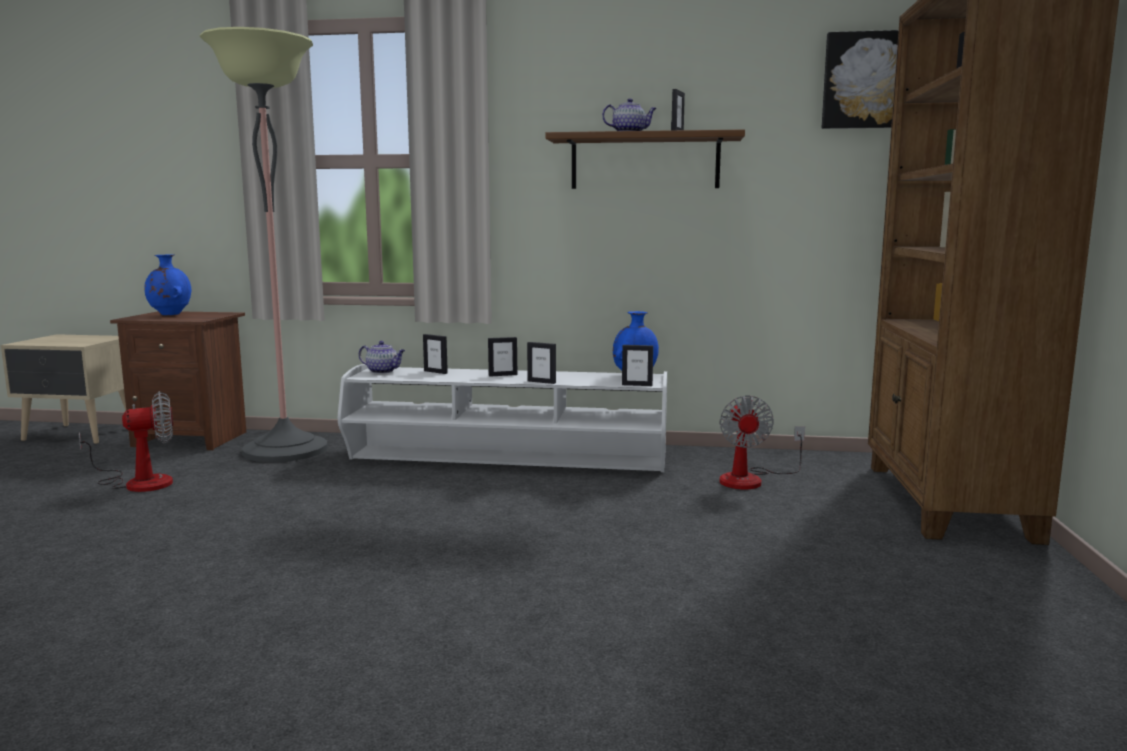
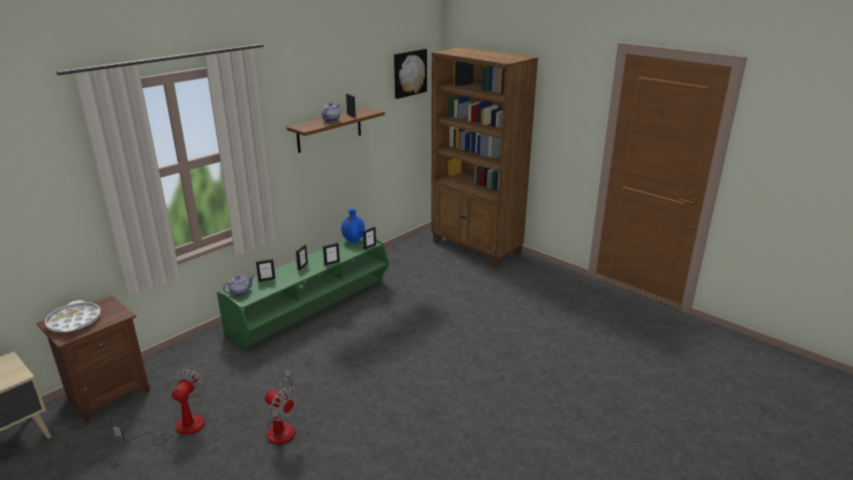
camera: 55 degrees left, 15 degrees up
blue vase [144,254,191,315] -> white tray [45,300,101,332]
floor lamp [200,27,328,462] -> none
white tv stand [338,364,667,473] -> green tv stand [217,237,389,349]
fan [719,396,805,490] -> fan moved to [265,370,299,445]

